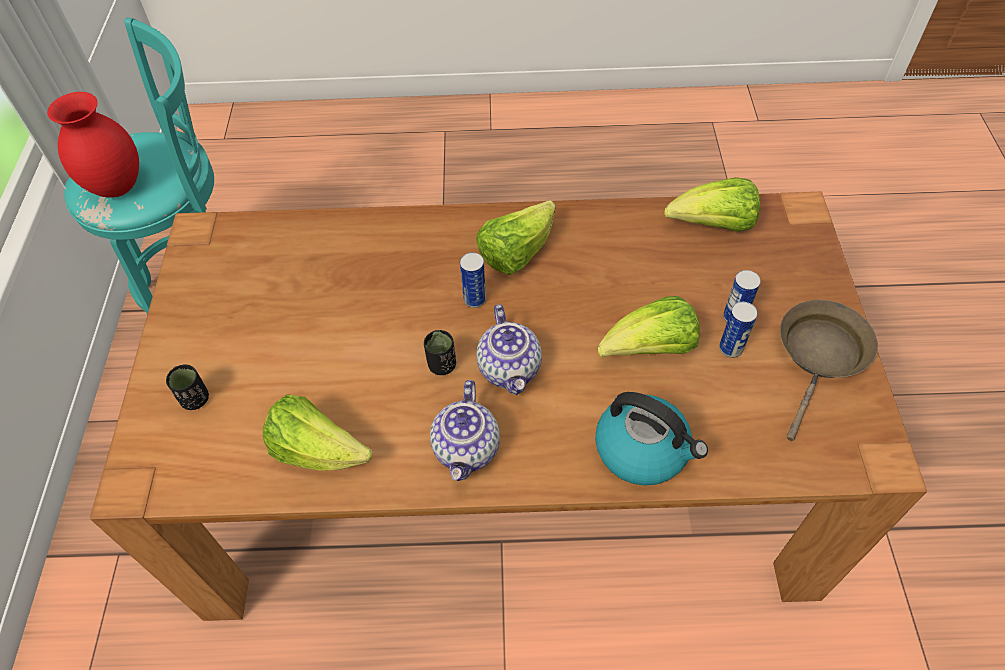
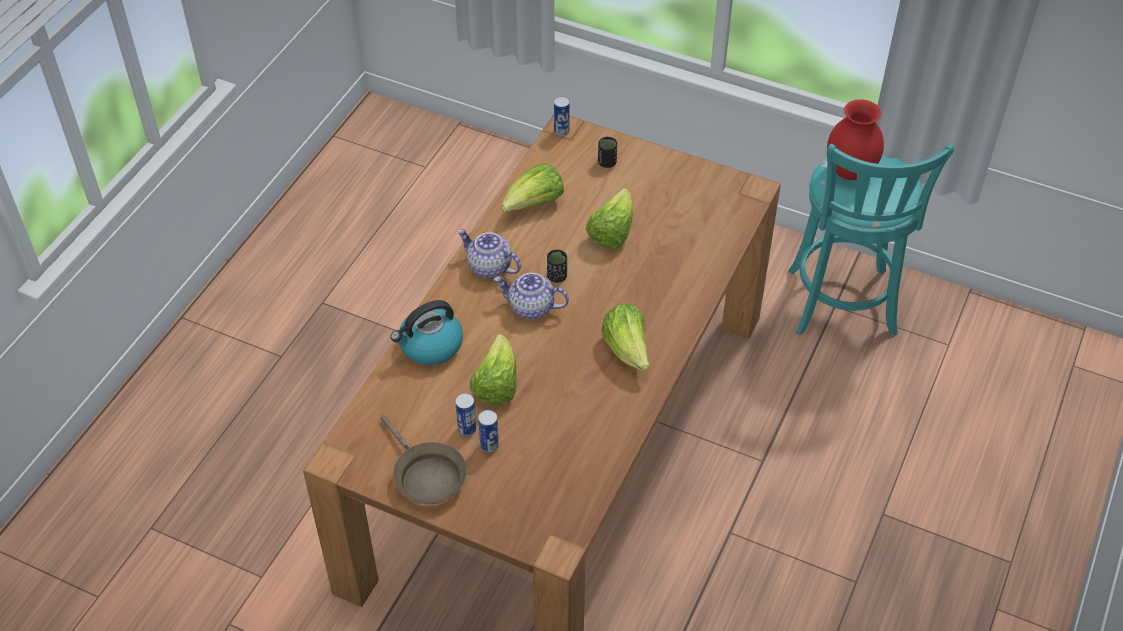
camera: 115 degrees right, 5 degrees down
can [460,253,486,308] -> can moved to [554,96,570,137]
lettuce [664,177,760,232] -> lettuce moved to [586,188,633,248]

